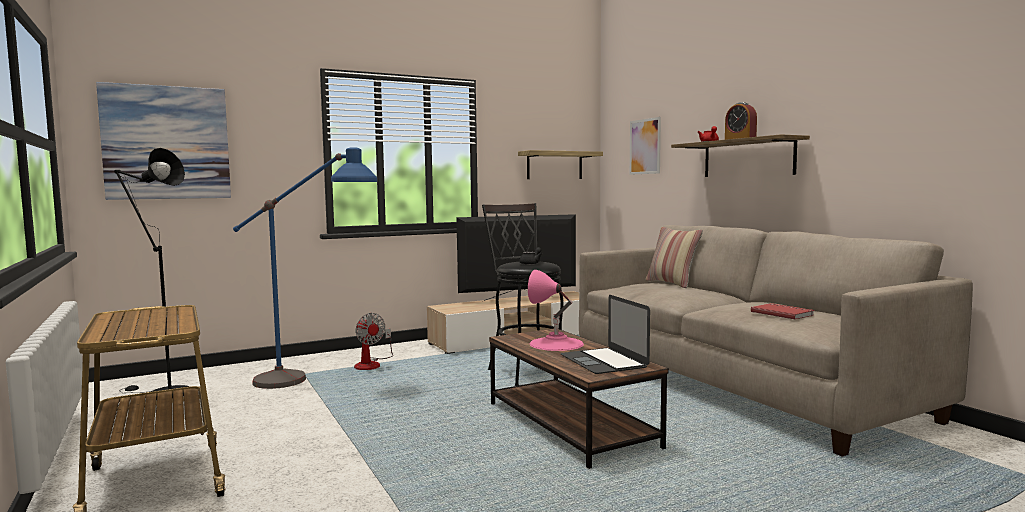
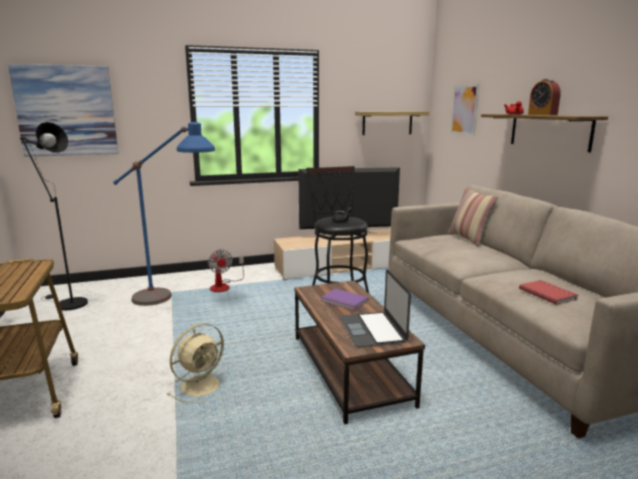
camera: 10 degrees right, 10 degrees up
pink table lamp [528,270,584,351] -> purple book [320,289,369,311]
none -> beige fan [167,323,224,403]

